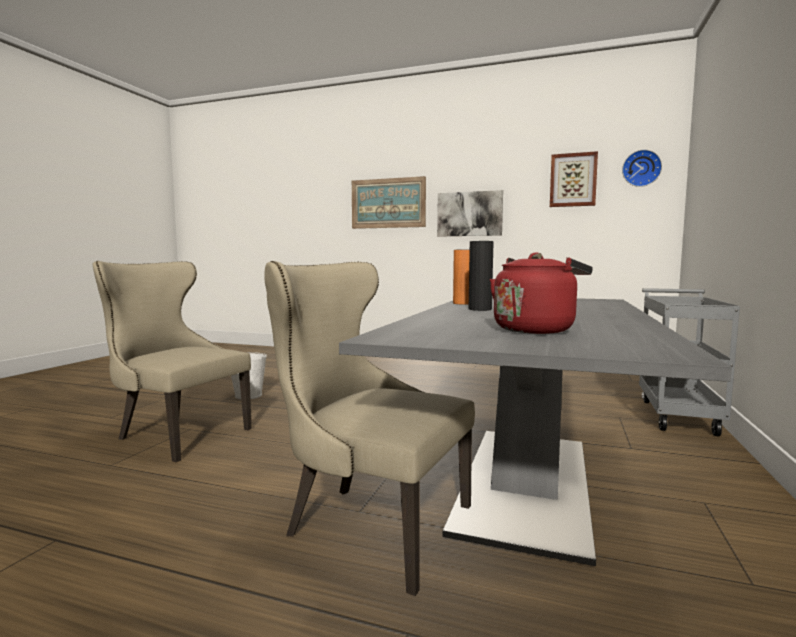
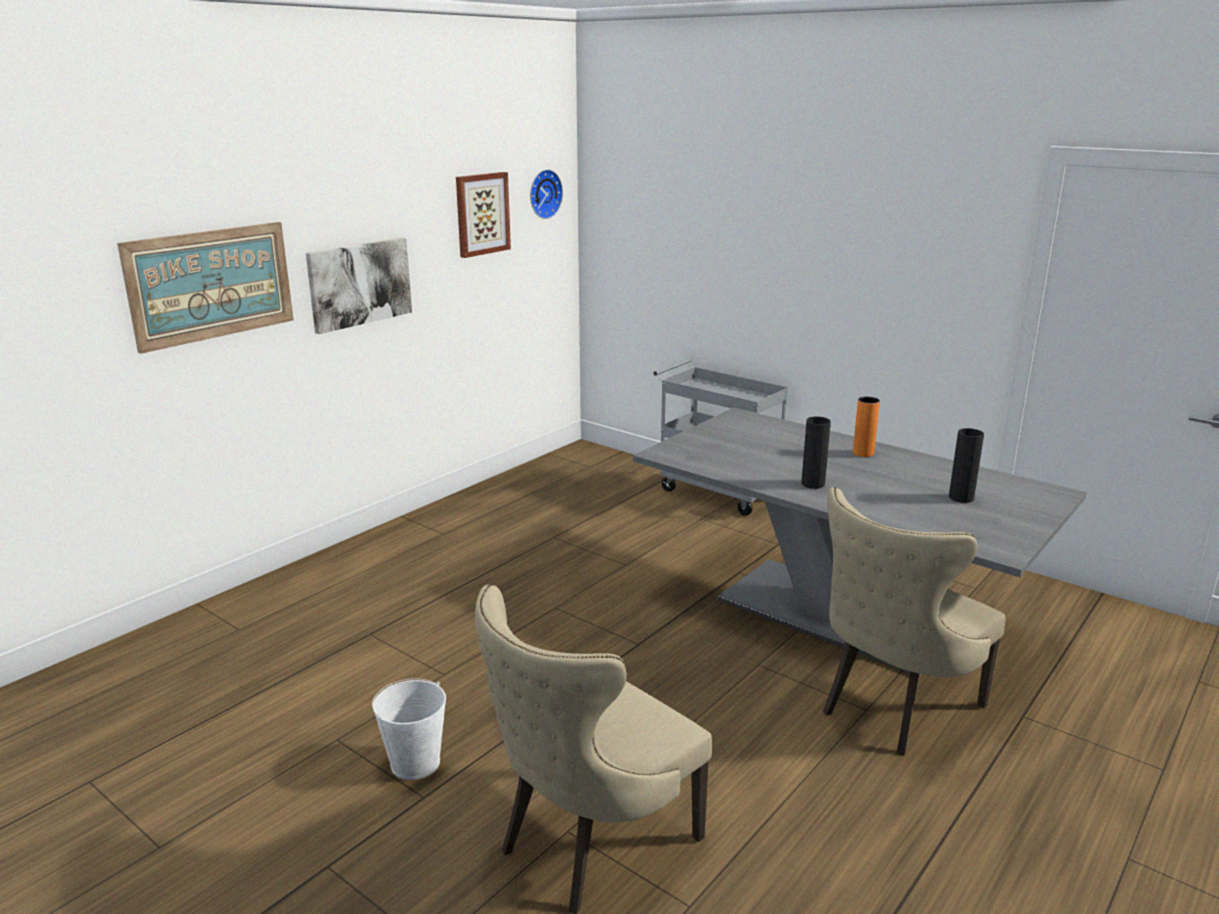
camera: 70 degrees left, 15 degrees up
orange vase [453,249,470,304] -> orange vase moved to [853,397,880,457]
red kettle [490,252,593,334] -> black vase [949,428,984,503]

